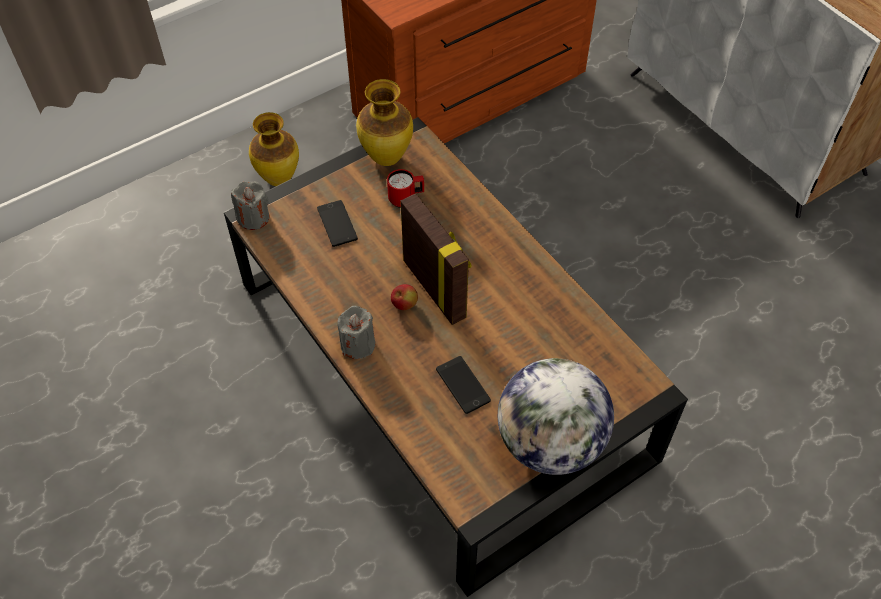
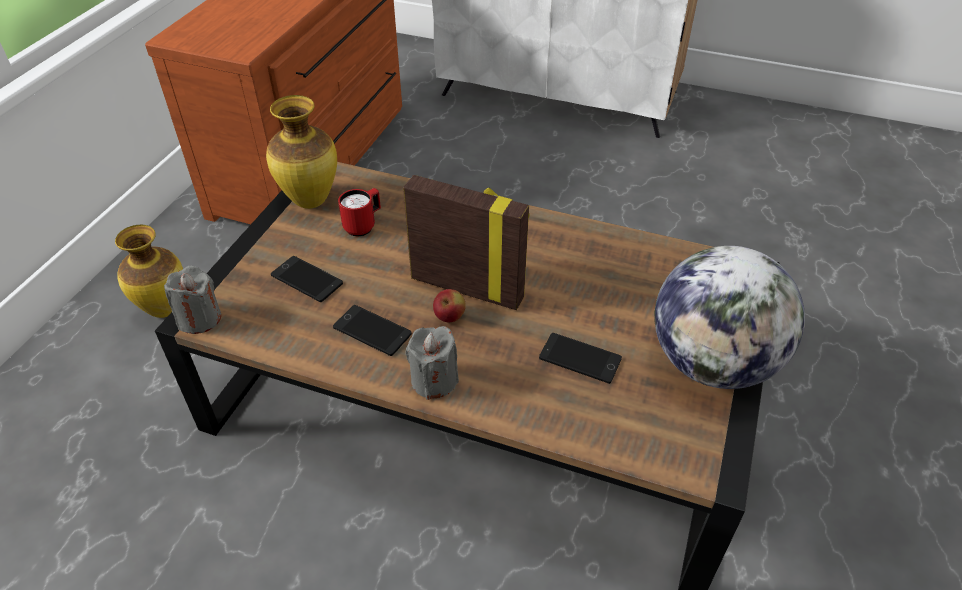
camera: 35 degrees left, 10 degrees down
none -> phone [333,305,412,356]

